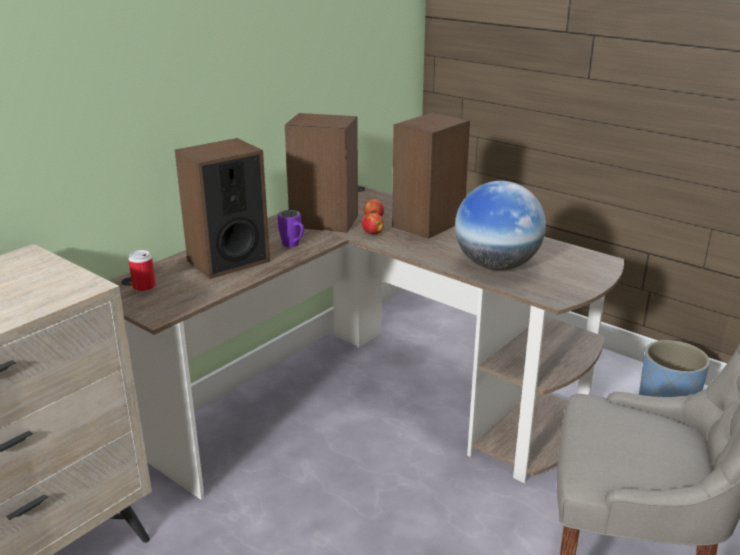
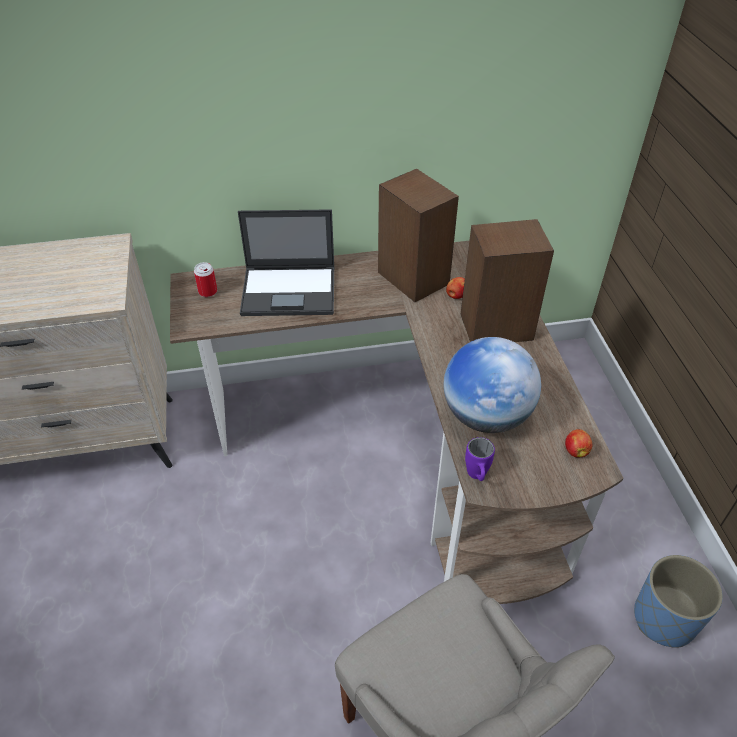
camera: 40 degrees right, 20 degrees up
speaker [175,138,270,279] -> laptop [238,209,334,316]
purple mug [278,210,304,247] -> purple mug moved to [465,437,495,481]
apple [362,213,384,234] -> apple moved to [565,429,592,458]

